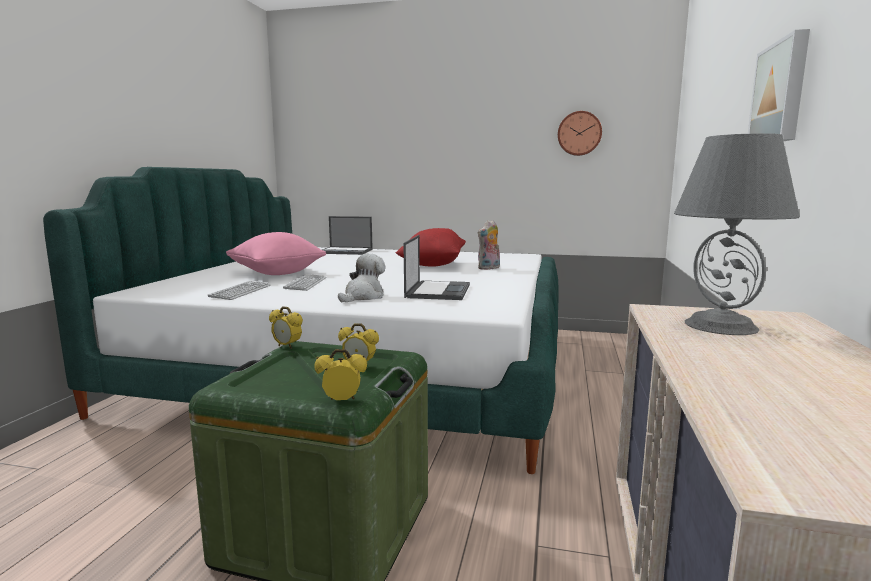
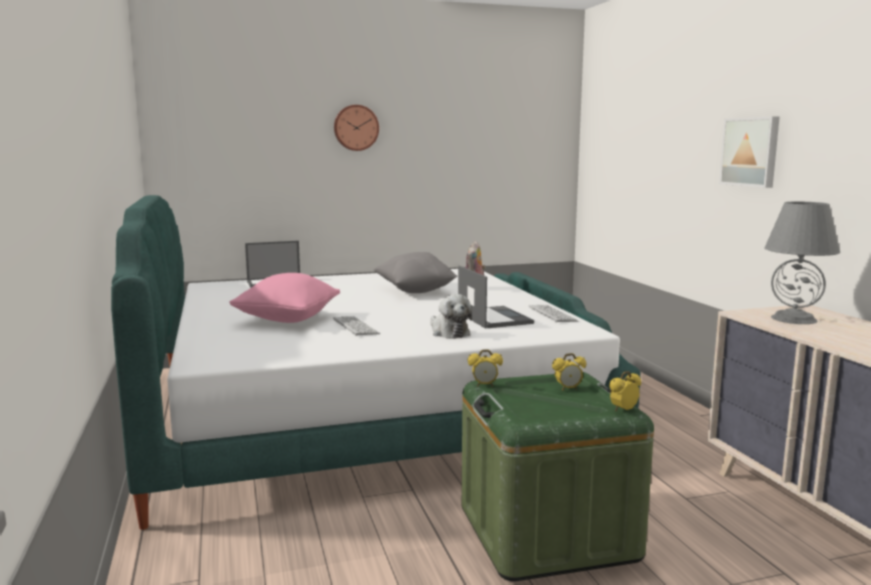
camera: 30 degrees left, 0 degrees up
keyboard [208,281,271,300] -> keyboard moved to [529,305,578,322]
plush toy [338,254,385,302] -> plush toy turned 150 degrees clockwise [430,294,472,339]
red pillow [395,228,466,267] -> grey pillow [373,252,458,293]
wall clock [558,111,602,156] -> wall clock moved to [334,105,379,151]

